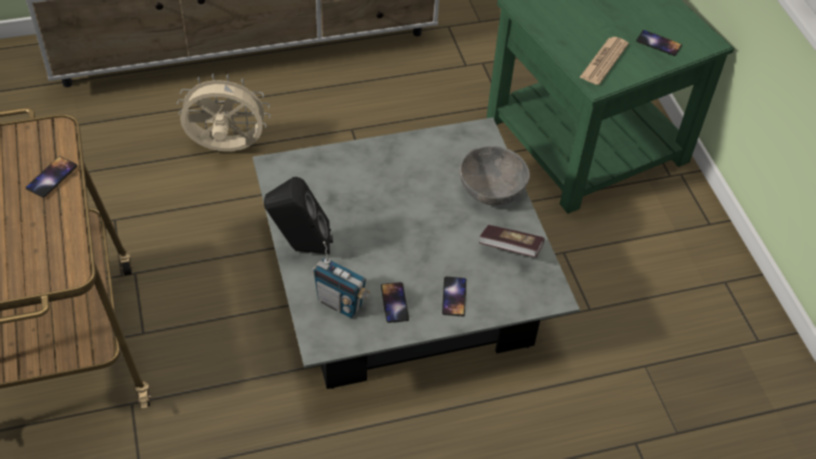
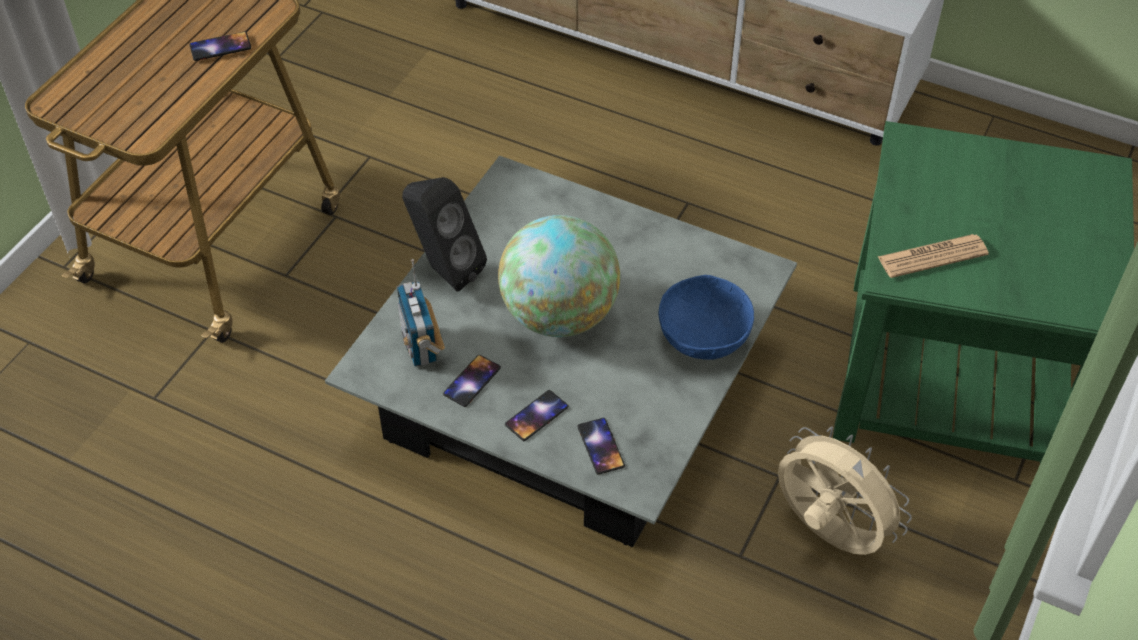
camera: 45 degrees right, 0 degrees up
beige fan [177,73,270,152] -> beige fan moved to [778,426,912,555]
grey bowl [459,146,530,205] -> blue bowl [659,275,754,360]
book [479,225,544,257] -> none
phone [636,30,682,56] -> phone moved to [577,418,625,475]
none -> globe [498,215,620,337]

